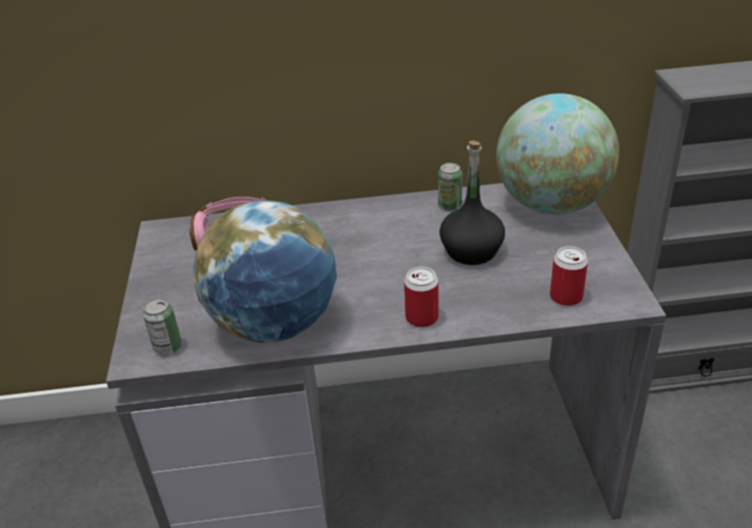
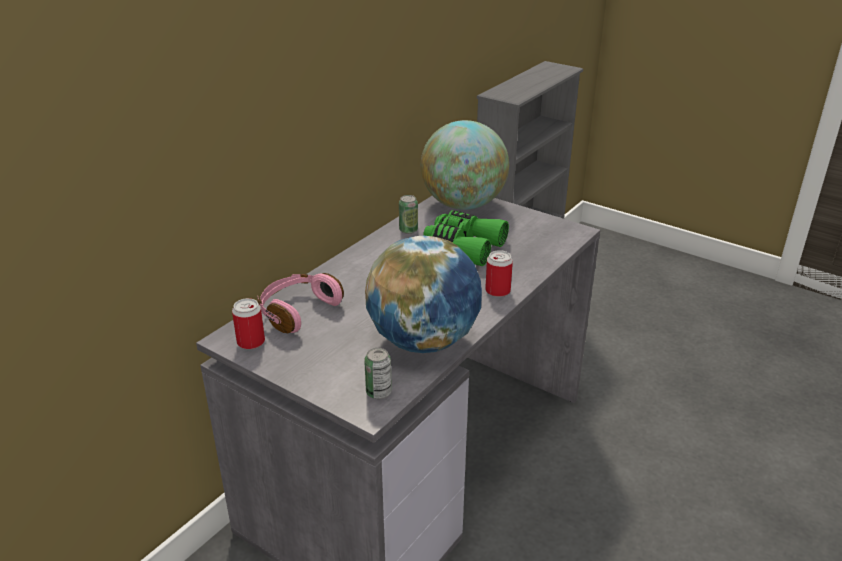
camera: 50 degrees left, 5 degrees down
black bottle [439,141,505,265] -> green binoculars [424,210,509,266]
can [550,246,588,306] -> can moved to [232,298,265,349]

